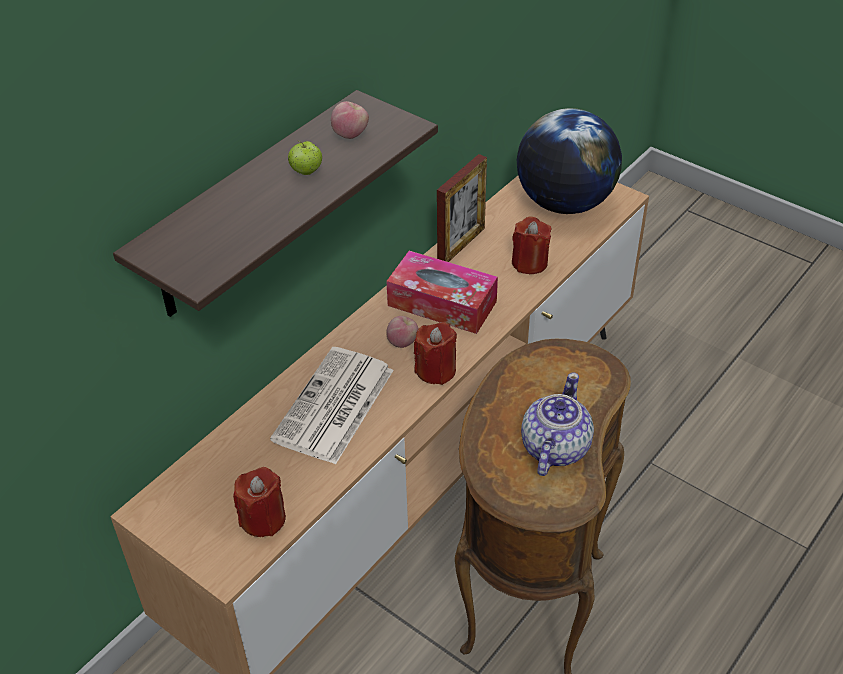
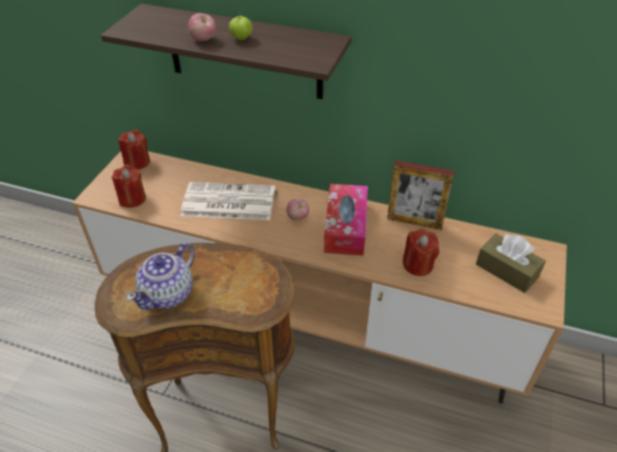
camera: 70 degrees right, 0 degrees up
apple [331,101,369,139] -> apple moved to [188,13,216,41]
red candle [414,322,457,385] -> red candle moved to [118,129,150,170]
globe [517,108,622,214] -> brown tissue box [476,233,546,293]
teapot [521,372,594,476] -> teapot turned 120 degrees clockwise [126,242,195,310]

